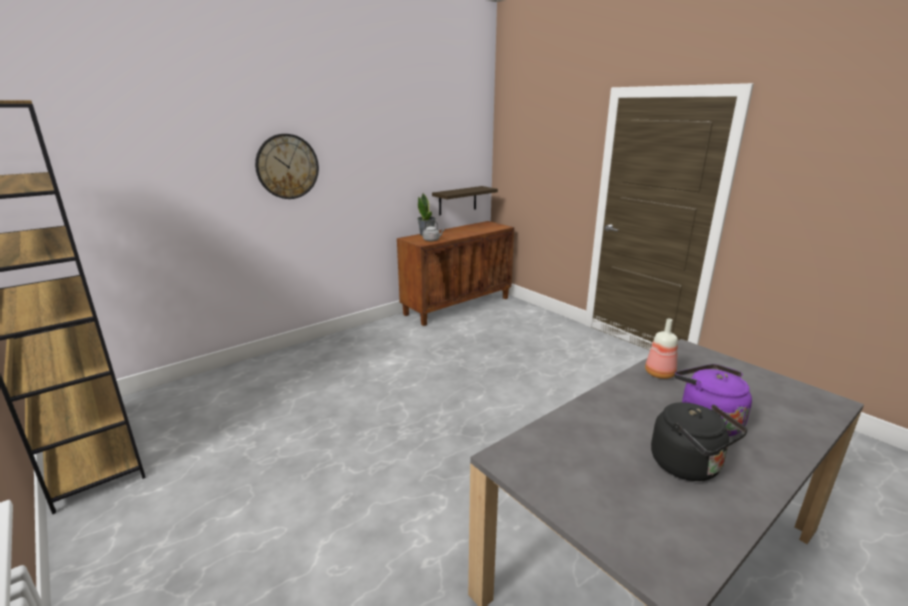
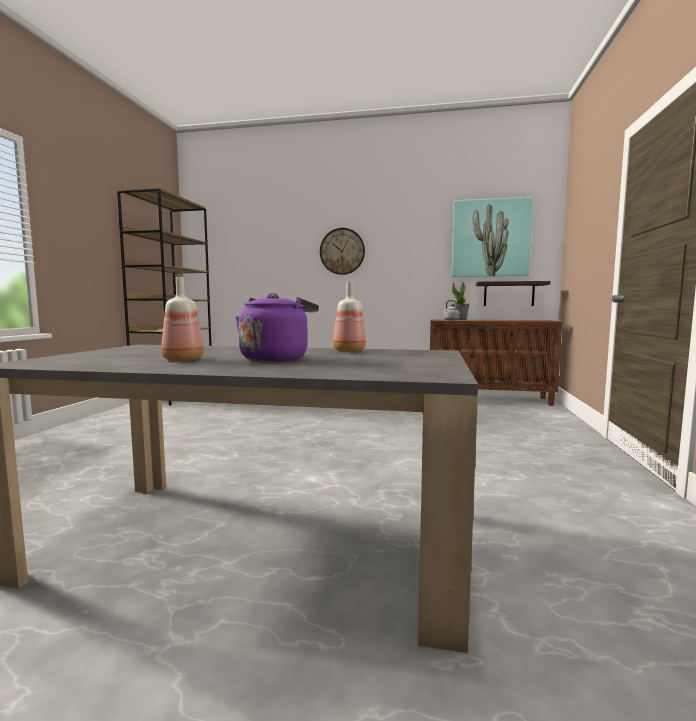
camera: 50 degrees right, 15 degrees down
black kettle [651,402,747,481] -> bottle [161,277,204,361]
none -> picture [452,197,533,277]

